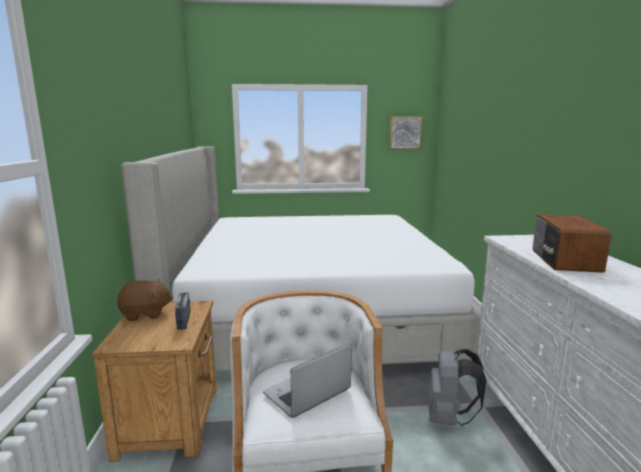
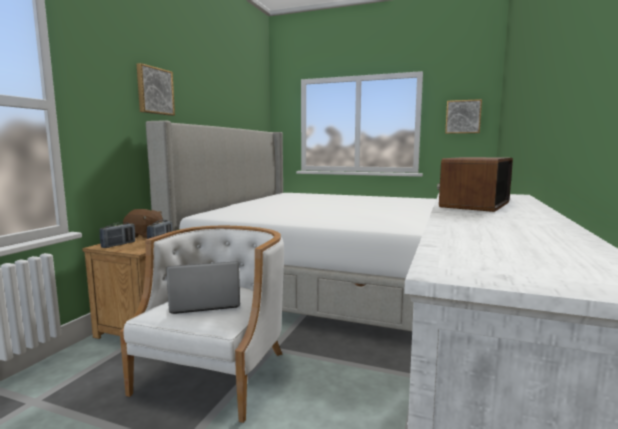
camera: 25 degrees right, 5 degrees down
grey backpack [428,349,487,426] -> none
none -> radio [100,222,135,248]
none -> picture [136,63,175,116]

